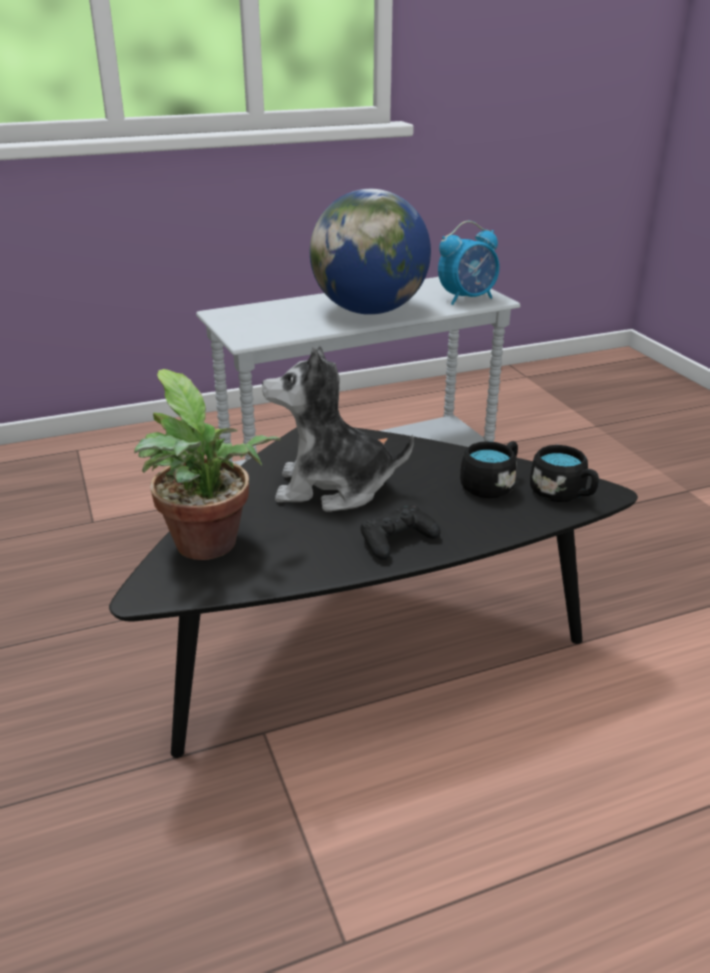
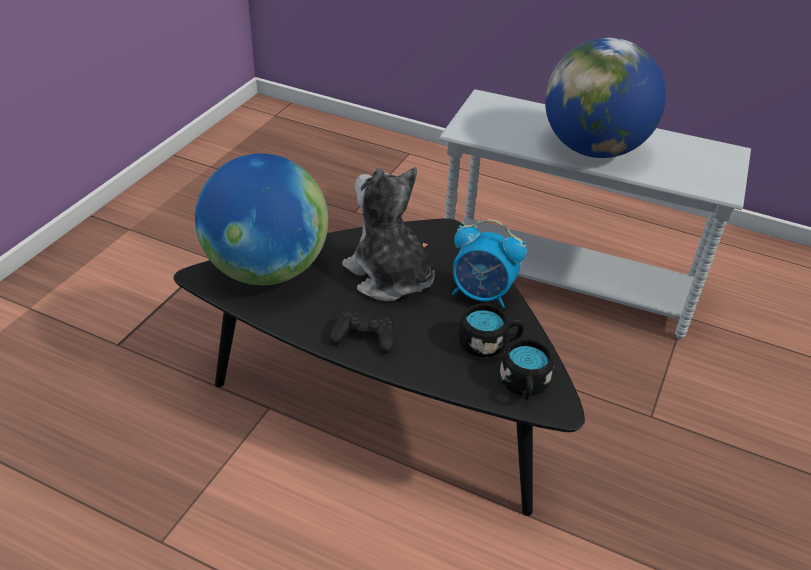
camera: 45 degrees right, 10 degrees up
potted plant [134,369,281,560] -> globe [195,153,328,285]
alarm clock [438,221,499,305] -> alarm clock moved to [452,219,527,308]

